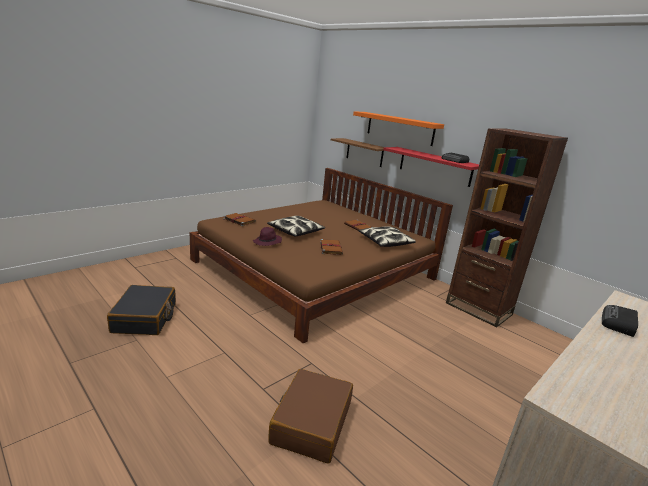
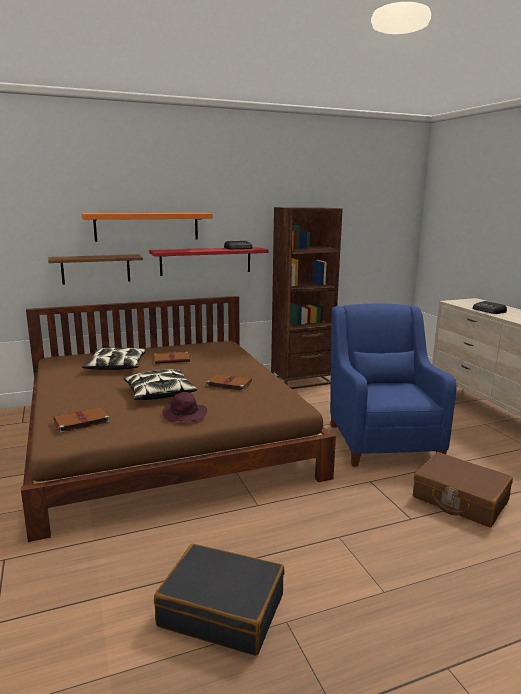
camera: 65 degrees left, 5 degrees down
pillow [359,226,416,247] -> pillow moved to [82,347,146,370]
none -> blue armchair [330,304,457,467]

